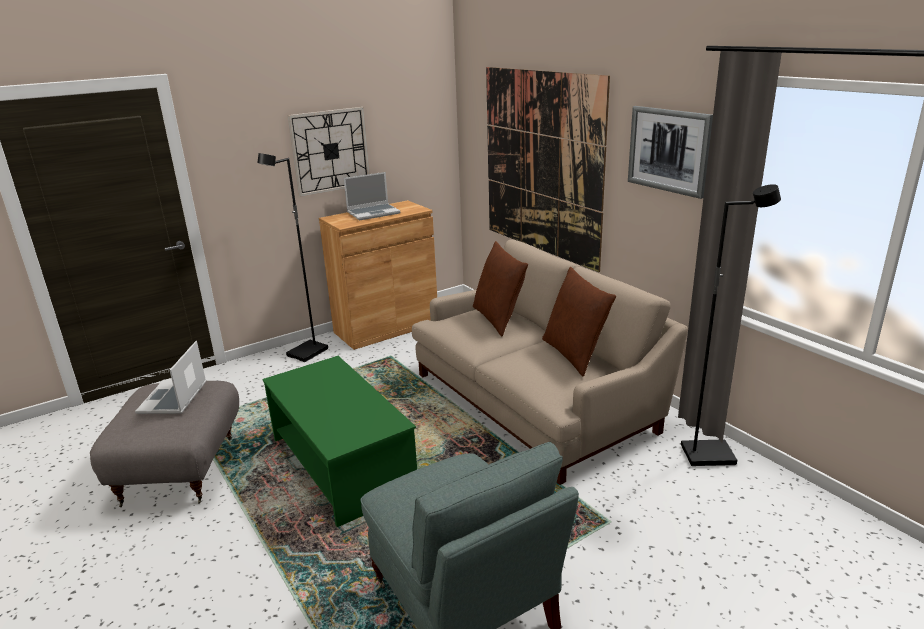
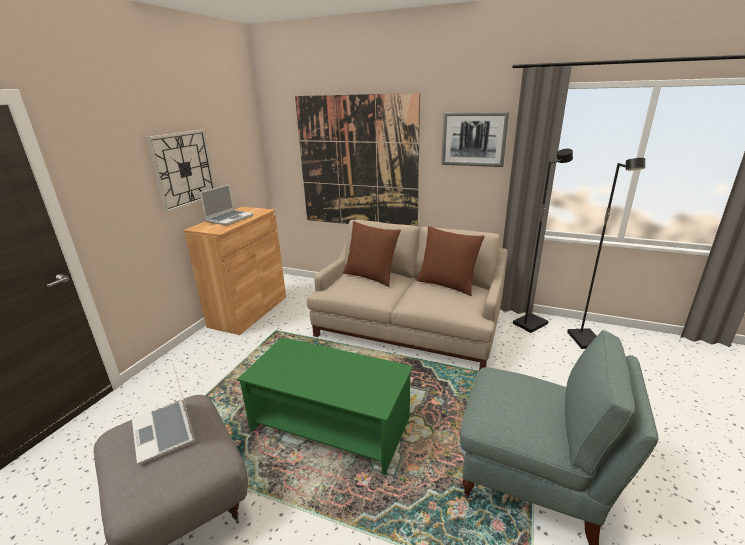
camera: 35 degrees left, 0 degrees up
black floor lamp [257,153,328,362] -> black floor lamp moved to [567,158,645,349]

